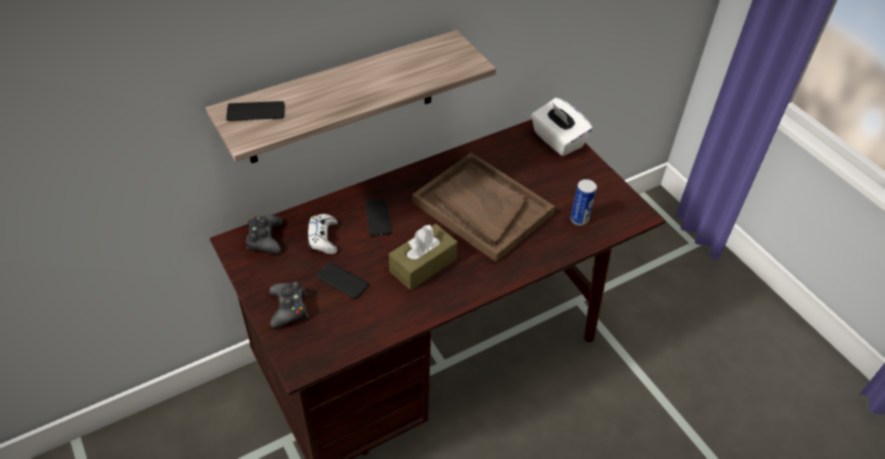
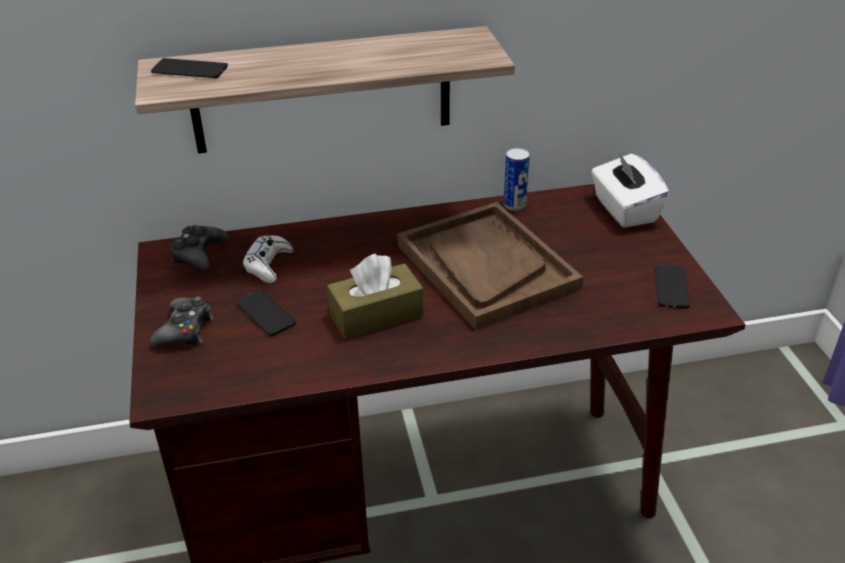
camera: 20 degrees right, 10 degrees down
phone [365,199,392,236] -> phone moved to [654,264,690,308]
can [571,179,597,226] -> can moved to [504,148,530,211]

